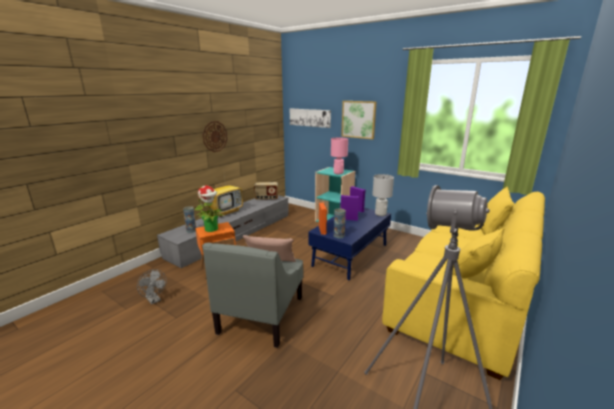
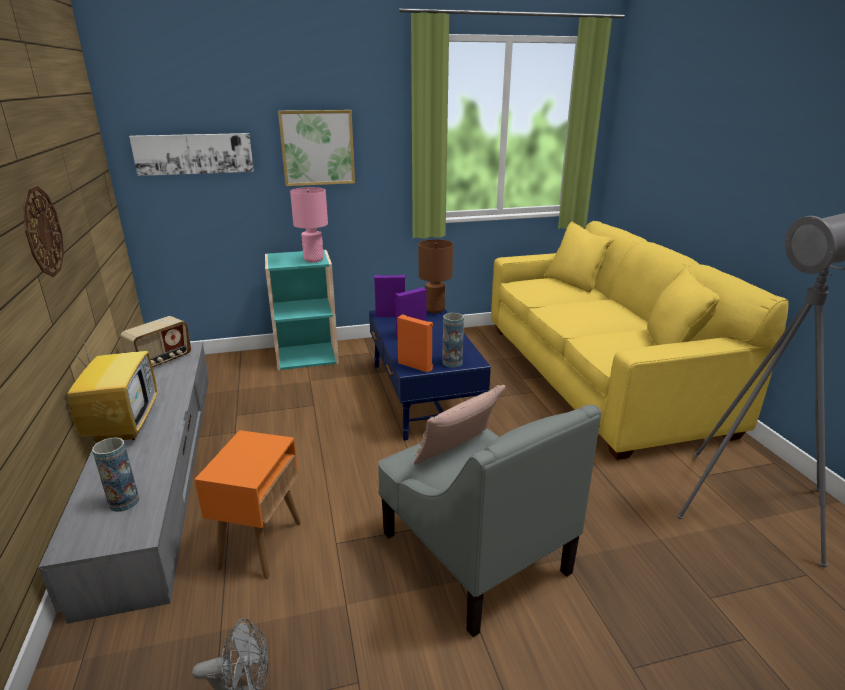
camera: 50 degrees left, 5 degrees up
potted plant [194,185,224,232] -> none
grey table lamp [372,174,394,216] -> brown table lamp [419,239,453,313]

